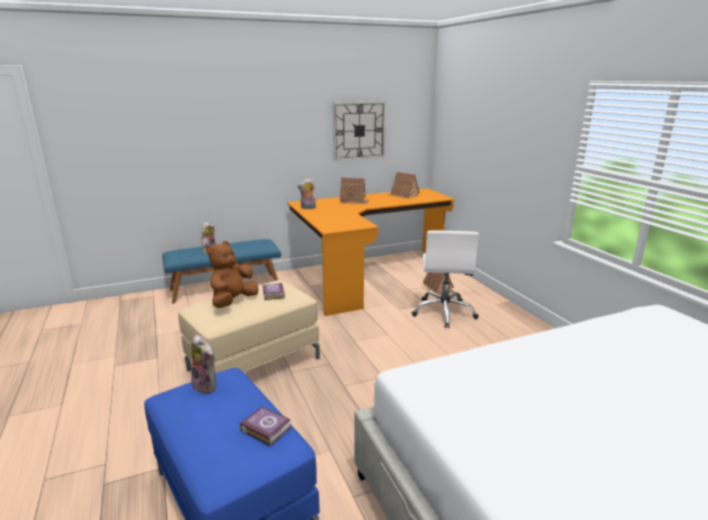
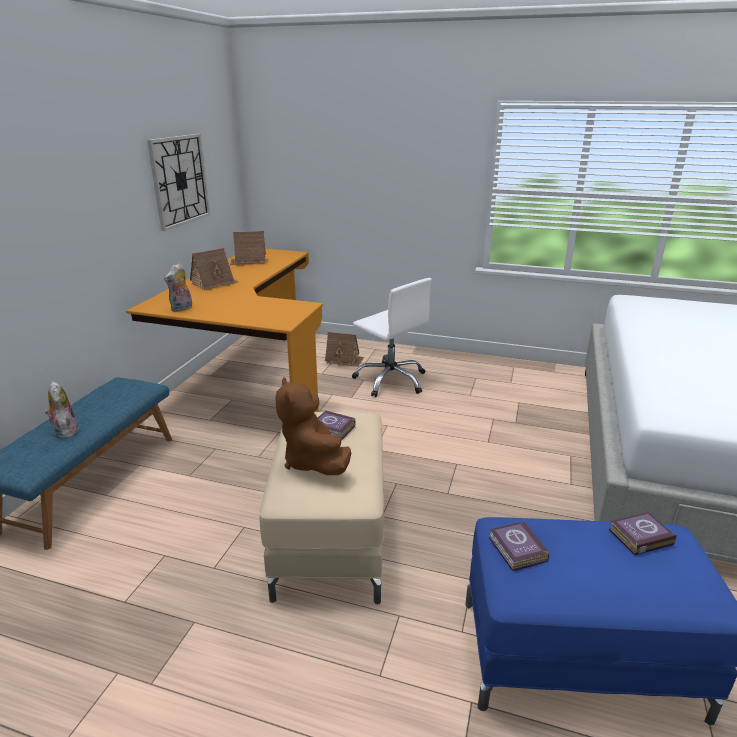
camera: 50 degrees left, 5 degrees up
plush toy [191,335,216,394] -> book [489,521,549,571]

